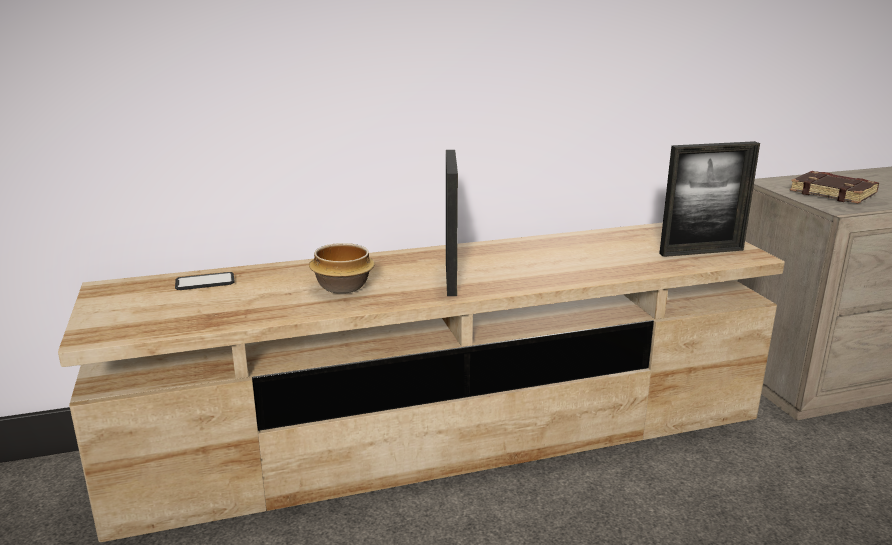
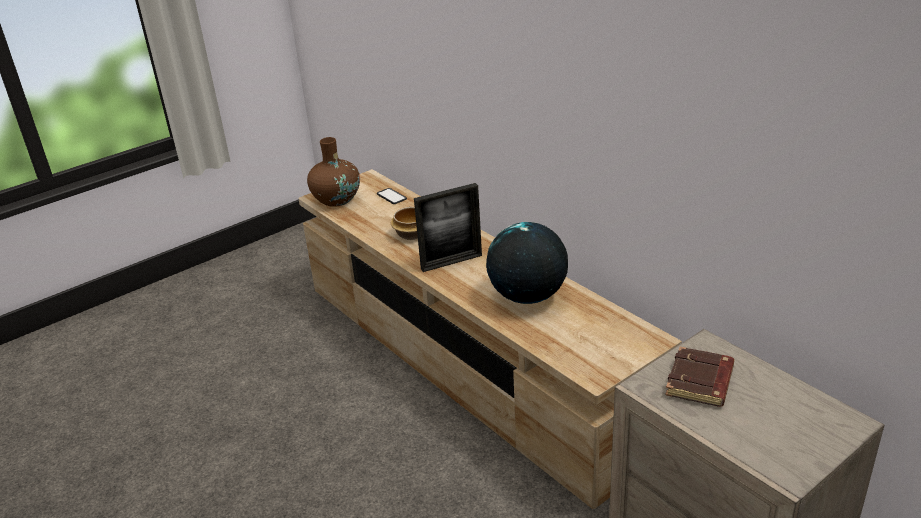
camera: 70 degrees right, 10 degrees up
picture frame [659,141,760,257] -> none
none -> brown vase [307,137,360,207]
none -> globe [486,222,568,304]

